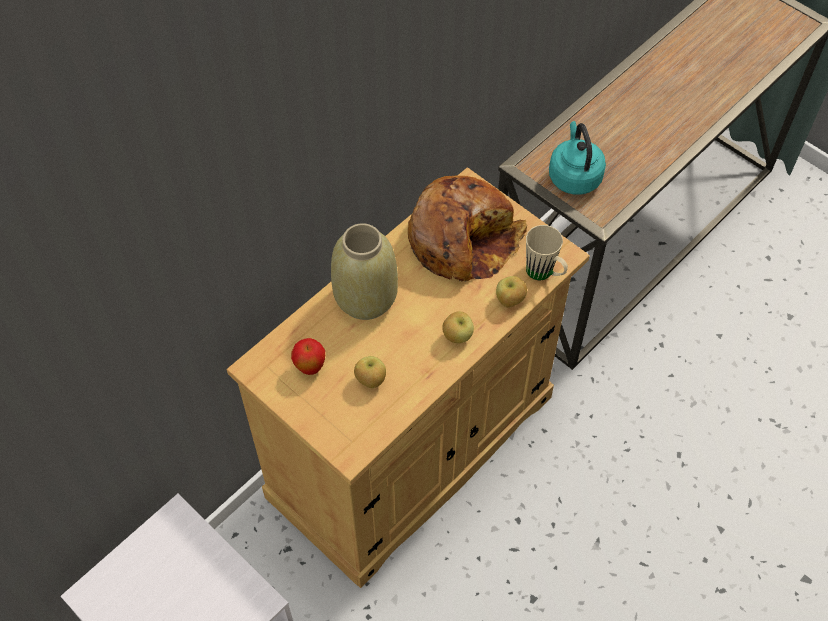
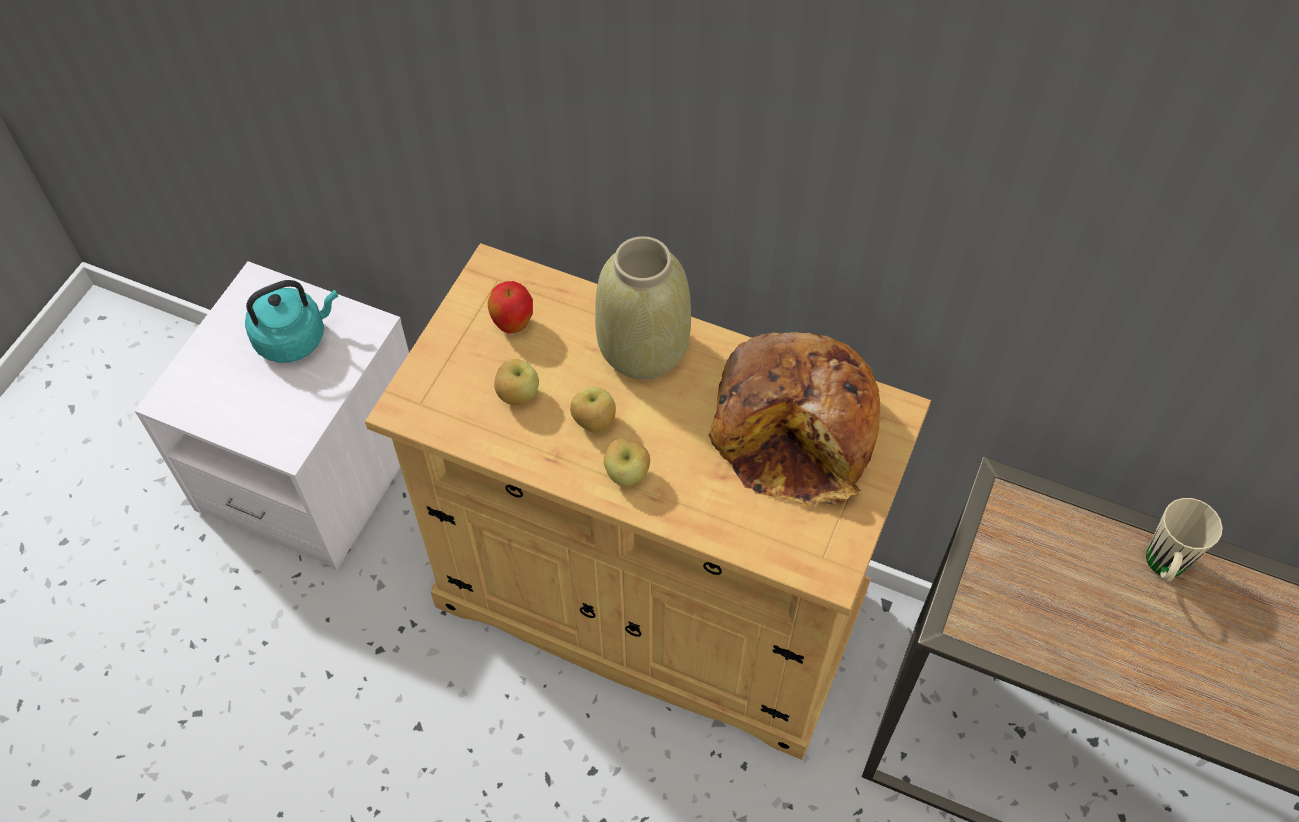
camera: 70 degrees right, 0 degrees up
apple [496,276,527,308] -> apple moved to [570,387,616,433]
beige mug [526,225,568,280] -> beige mug moved to [1146,498,1223,581]
turquoise kettle [549,121,606,195] -> turquoise kettle moved to [245,280,338,363]

